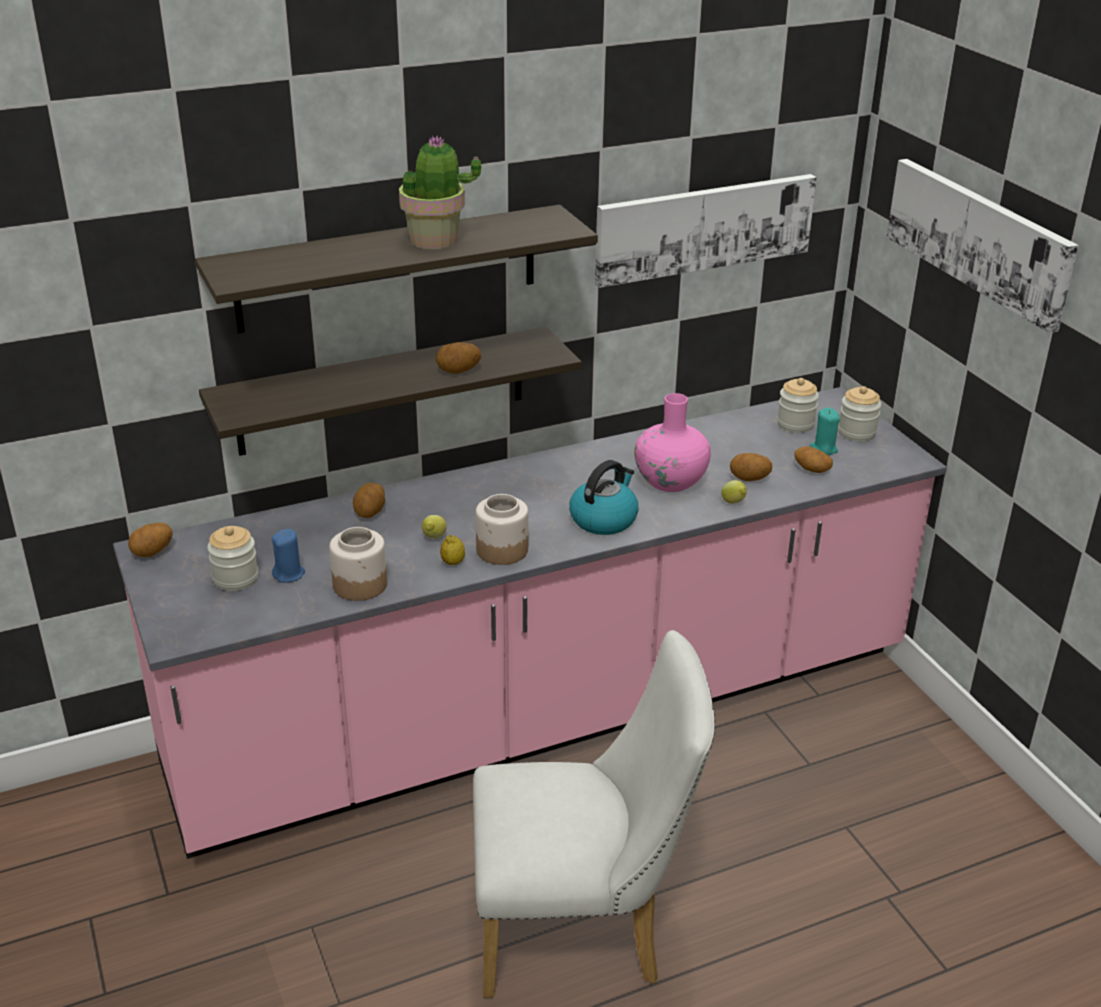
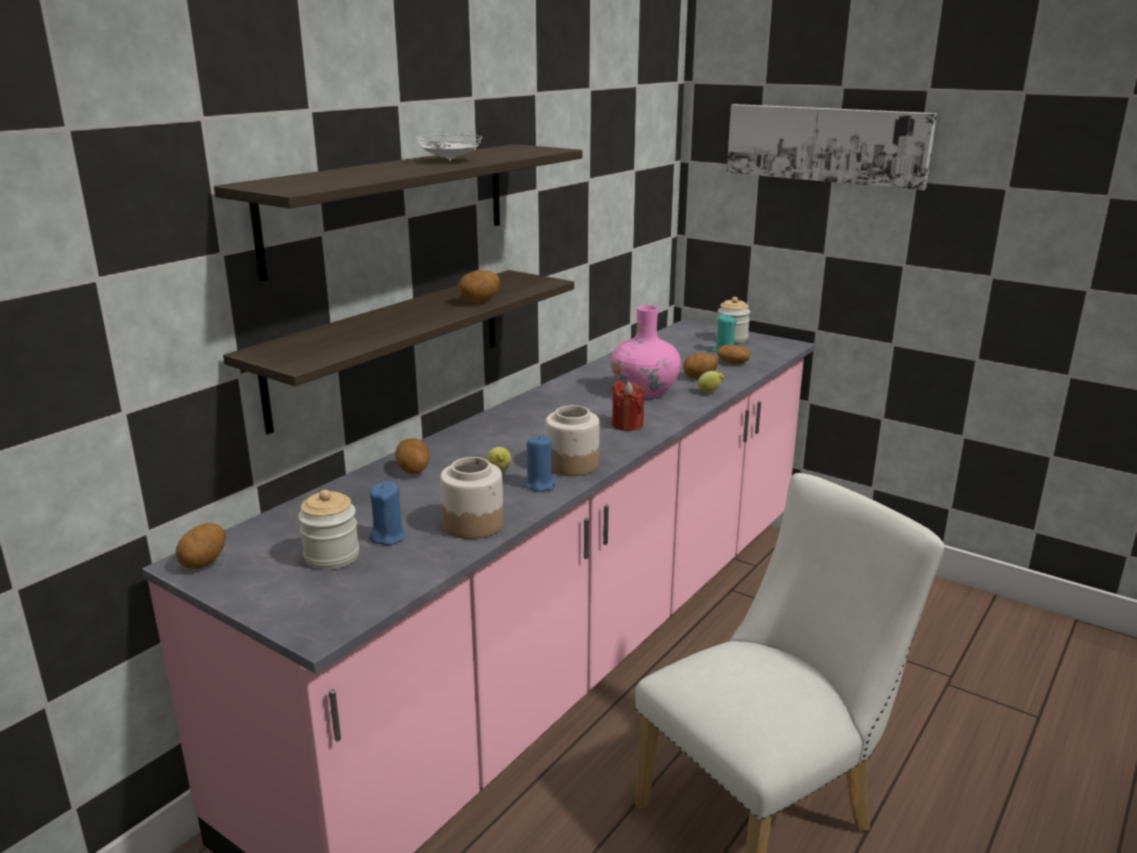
camera: 30 degrees left, 10 degrees down
potted plant [399,136,481,249] -> white plate [415,134,482,161]
lemon [440,535,465,565] -> blue candle [525,435,556,492]
kettle [569,460,639,535] -> red candle [612,381,644,431]
picture [595,174,817,288] -> none
jar [777,378,819,433] -> none

